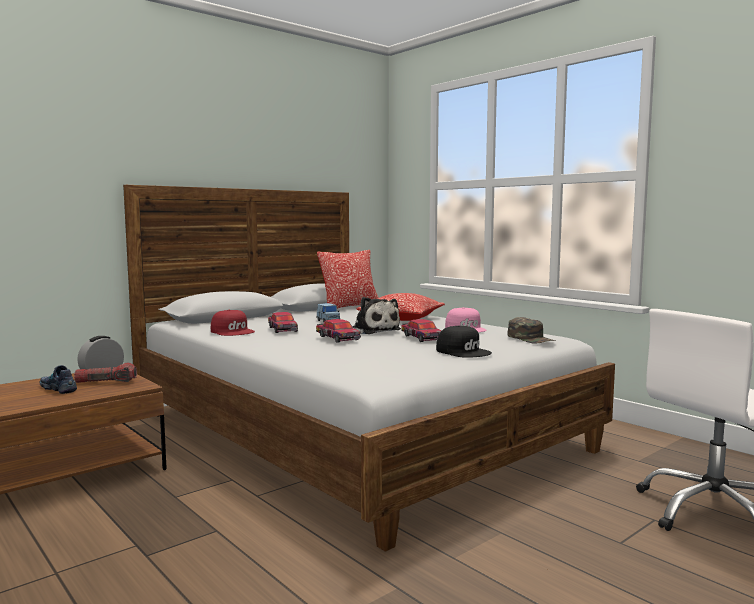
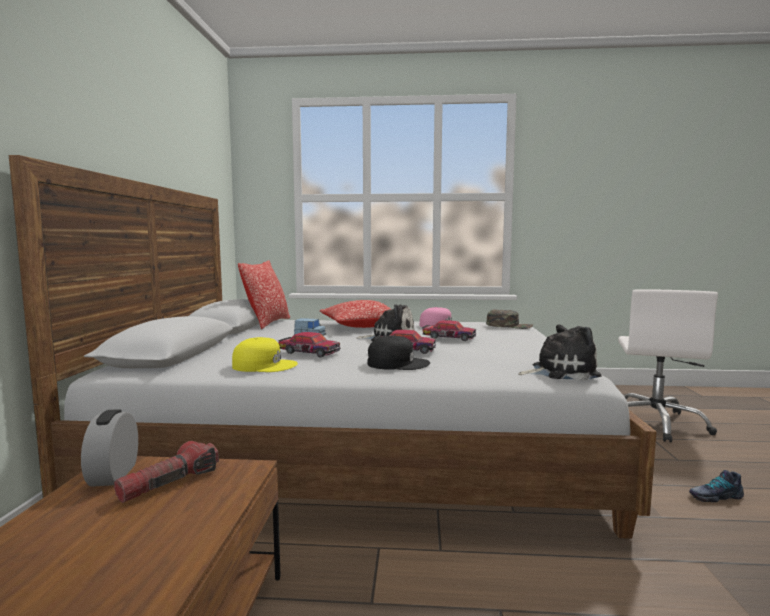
camera: 45 degrees left, 0 degrees up
shoe [39,365,77,394] -> shoe moved to [689,470,744,502]
red cap [211,310,255,336] -> yellow cap [232,337,298,372]
black cap [436,325,492,358] -> black cap moved to [367,335,430,370]
none -> plush toy [518,324,601,380]

